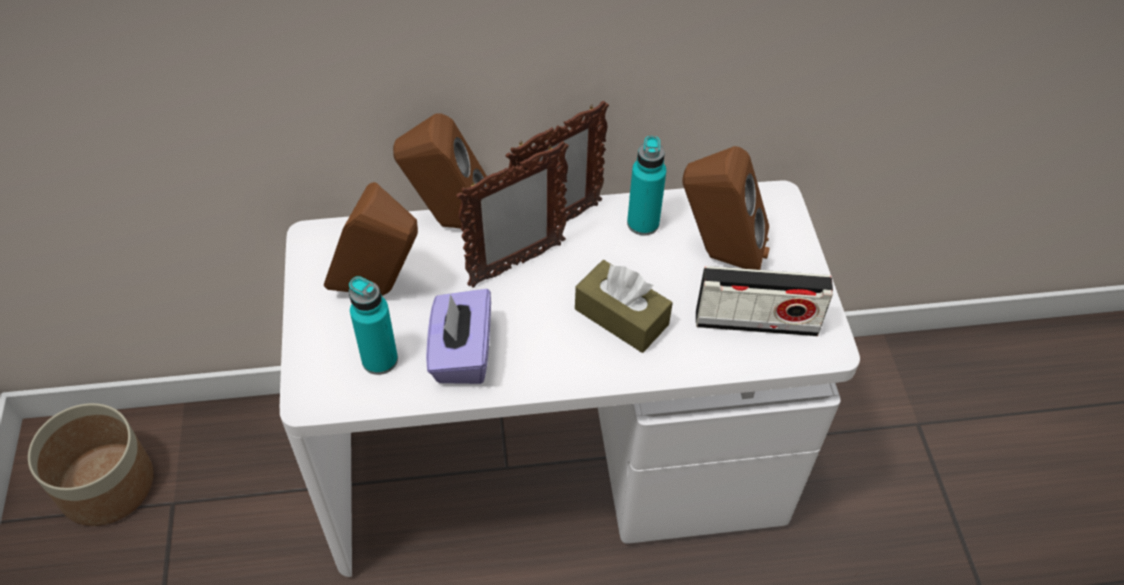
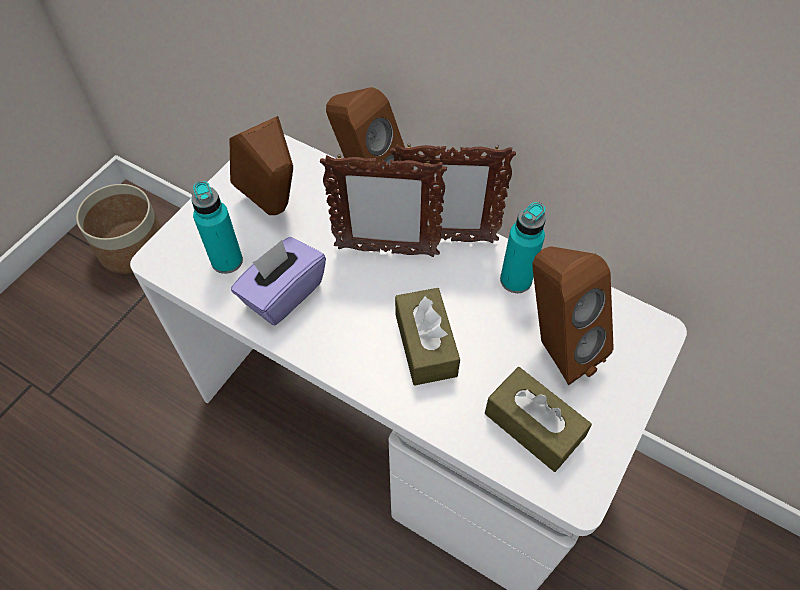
camera: 40 degrees right, 5 degrees up
radio [696,266,833,336] -> brown tissue box [485,367,592,472]

